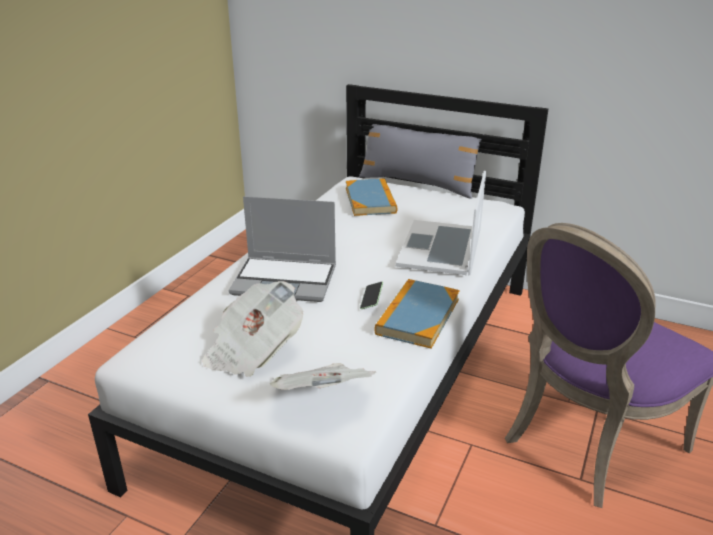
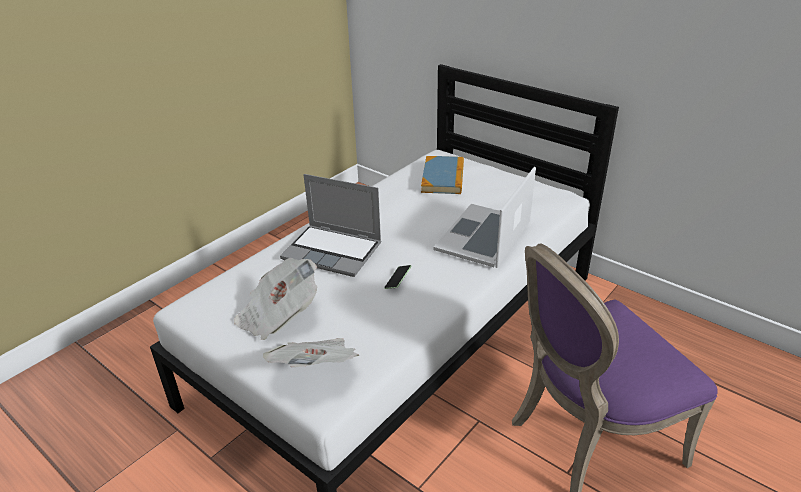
camera: 15 degrees right, 5 degrees up
grey pillow [359,124,482,199] -> none
book [374,279,459,349] -> none

